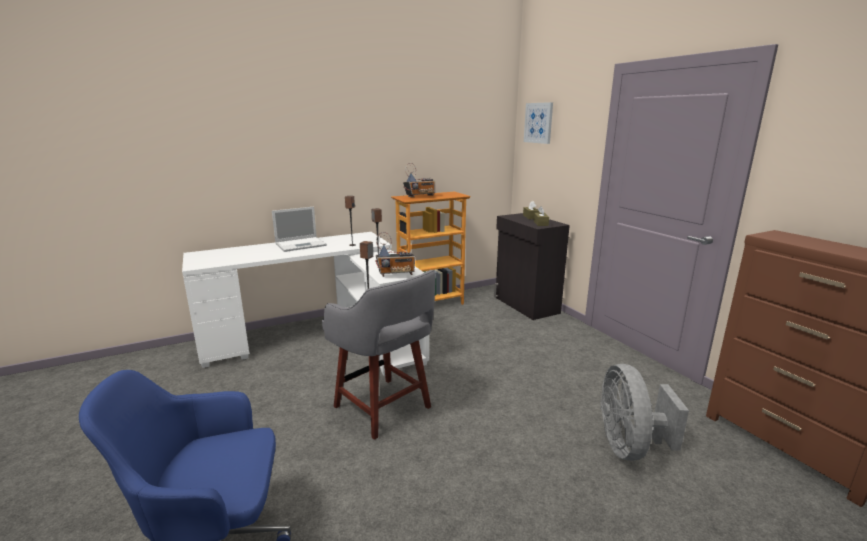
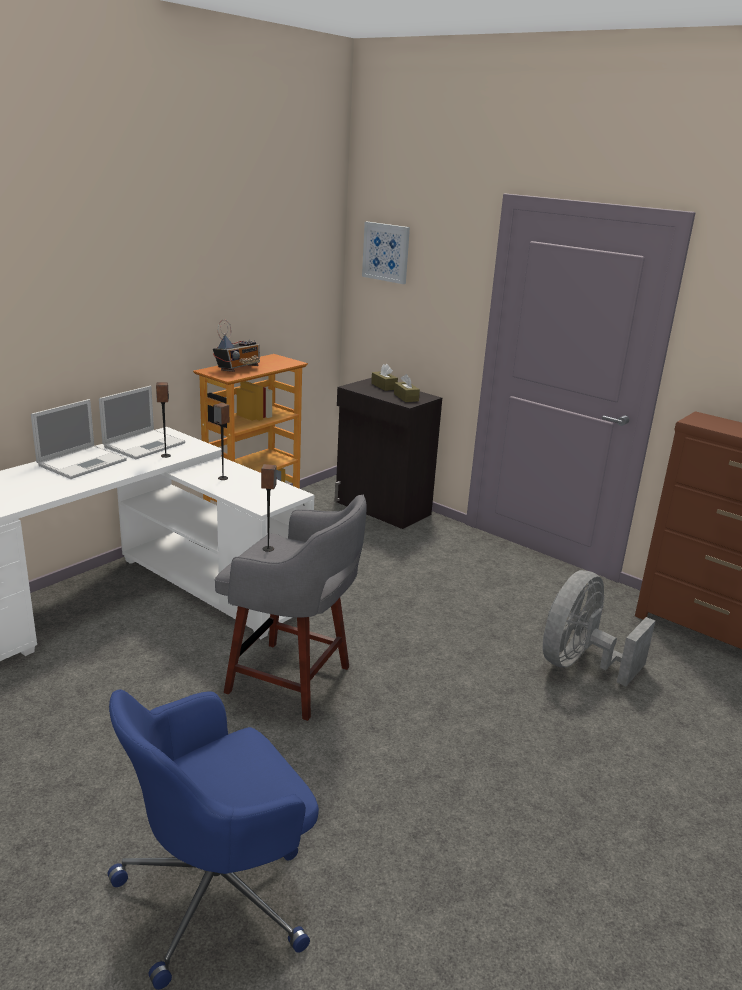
camera: 25 degrees left, 5 degrees up
radio [376,232,415,277] -> none
grey fan [600,364,689,461] -> grey fan turned 60 degrees clockwise [543,570,655,686]
none -> laptop [99,386,185,459]

